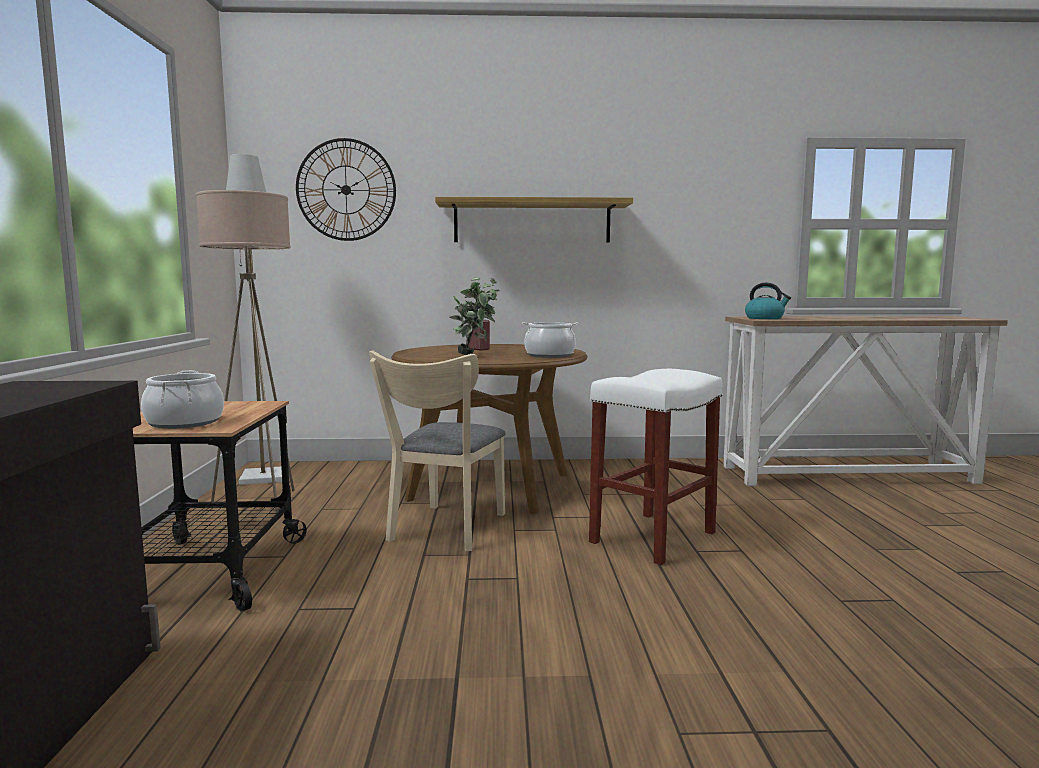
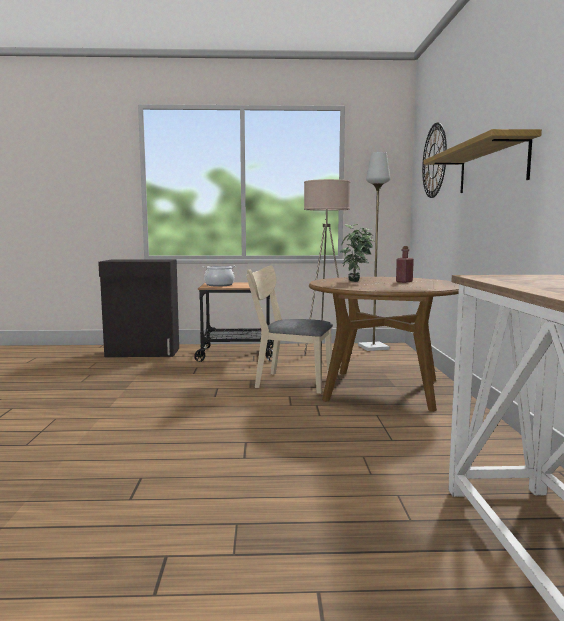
camera: 90 degrees right, 0 degrees up
cooking pot [522,322,579,358] -> none
white stool [589,369,723,565] -> none
kettle [745,283,791,319] -> none

